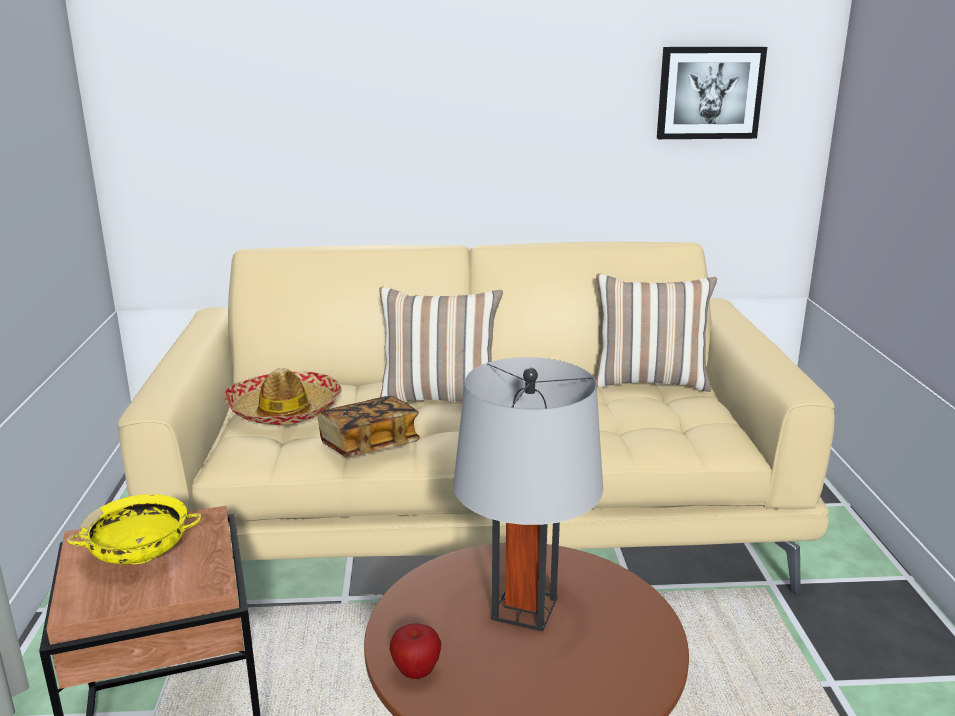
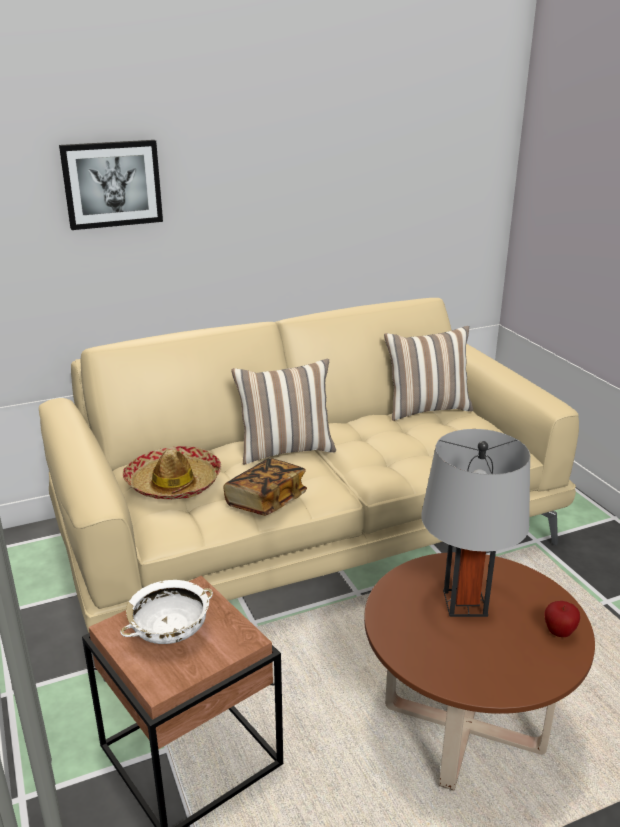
camera: 20 degrees left, 5 degrees up
yellow bowl [67,494,201,564] -> white bowl [120,580,213,644]
apple [389,623,441,679] -> apple moved to [544,601,580,637]
picture [657,47,767,139] -> picture moved to [59,140,163,230]

